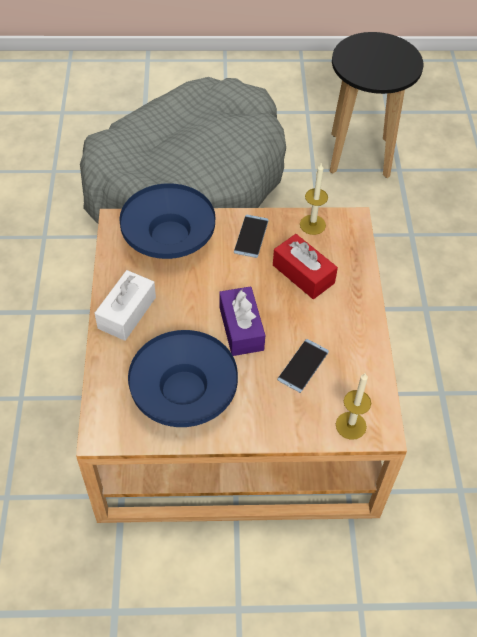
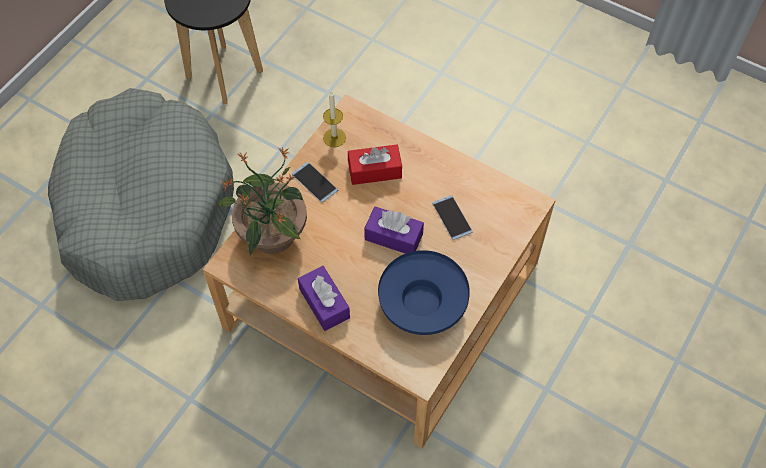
camera: 55 degrees left, 5 degrees up
white tissue box [94,270,156,341] -> purple tissue box [298,266,350,331]
blue bowl [120,183,215,259] -> potted plant [217,148,307,255]
candle [336,373,371,440] -> none

